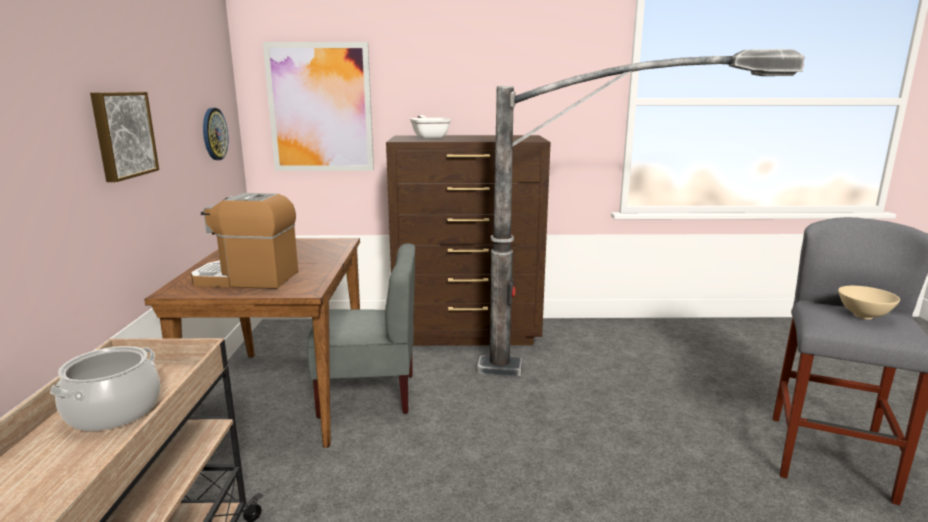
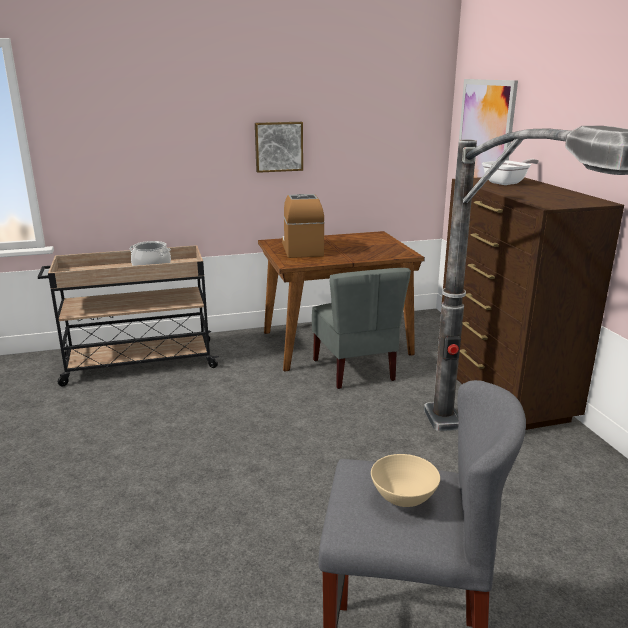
camera: 75 degrees right, 5 degrees up
wall clock [203,108,228,160] -> none

